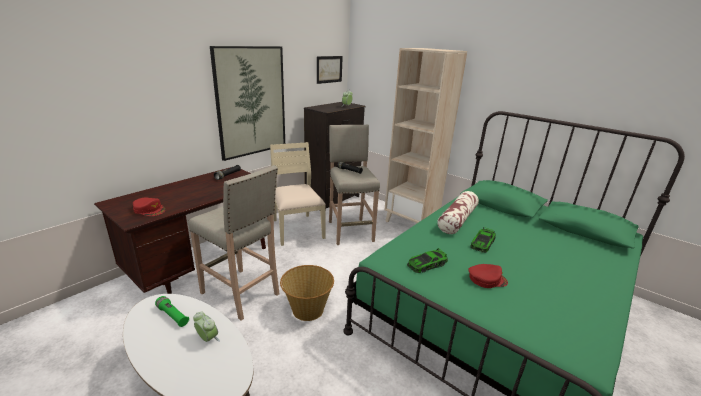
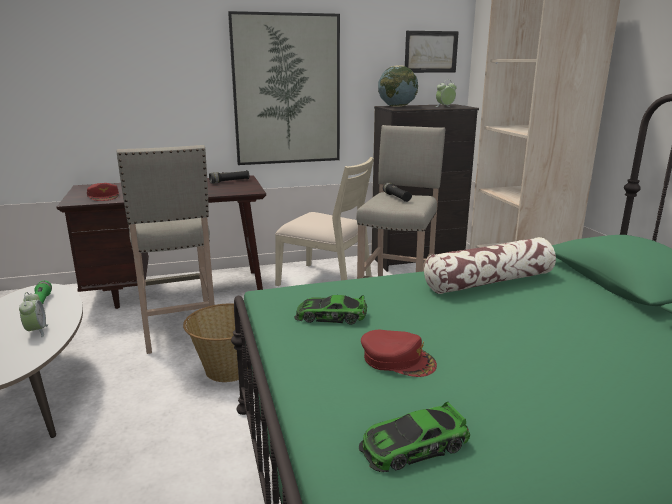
camera: 35 degrees right, 5 degrees down
beige chair [270,142,326,246] -> beige chair turned 105 degrees clockwise [275,157,374,286]
toy car [470,227,496,253] -> toy car moved to [359,402,470,472]
none -> globe [378,65,418,107]

